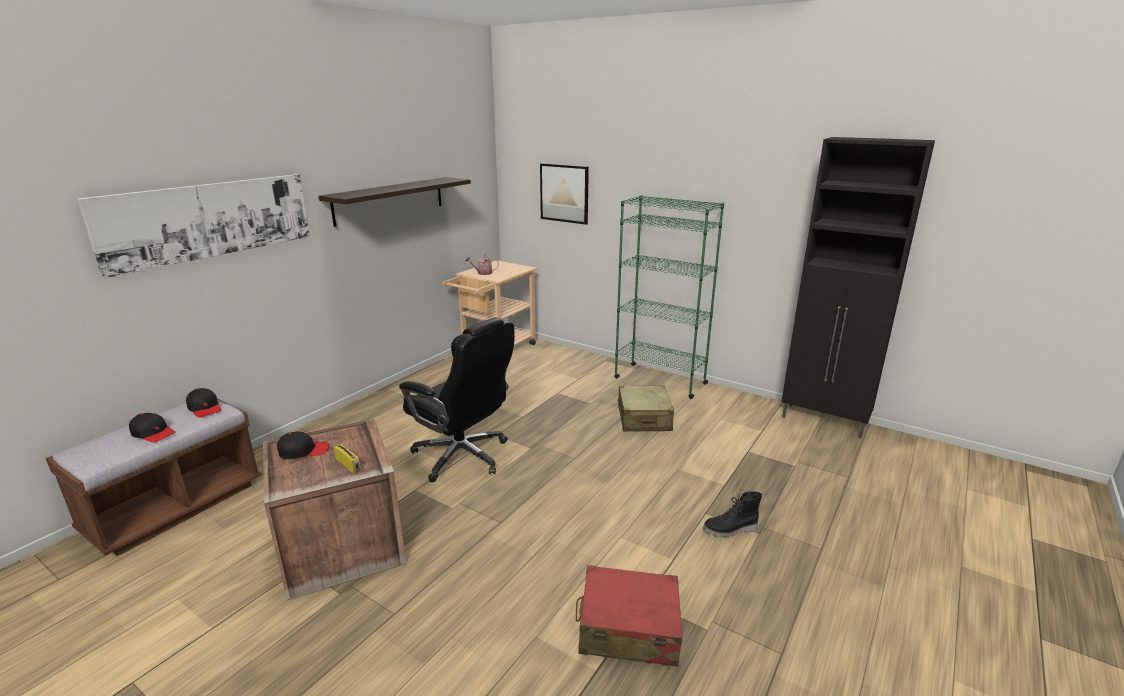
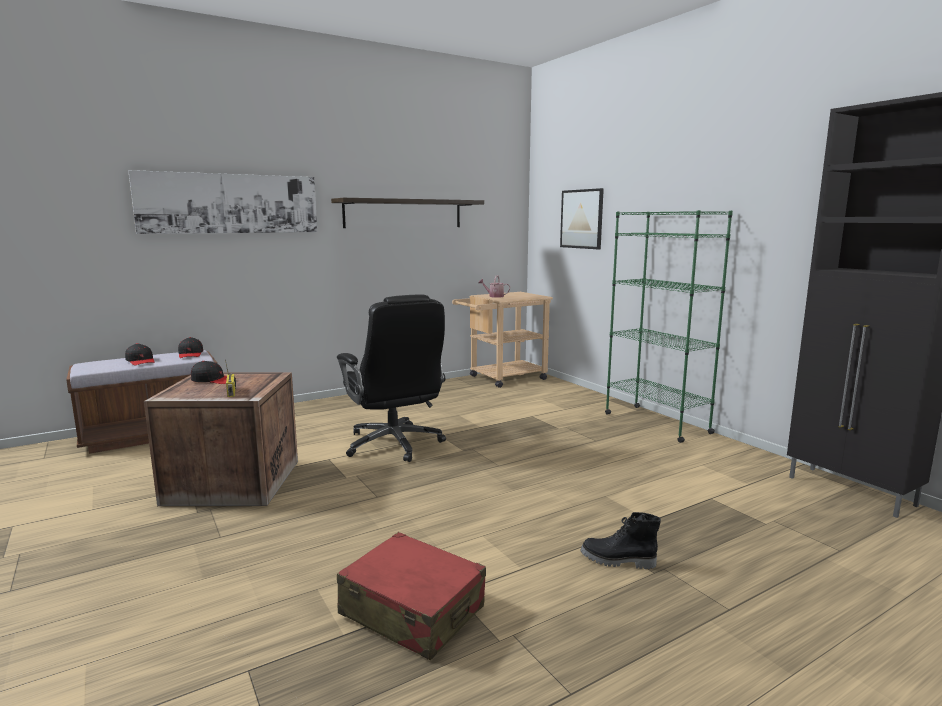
camera: 25 degrees right, 10 degrees down
beige suitcase [617,385,674,432] -> none

